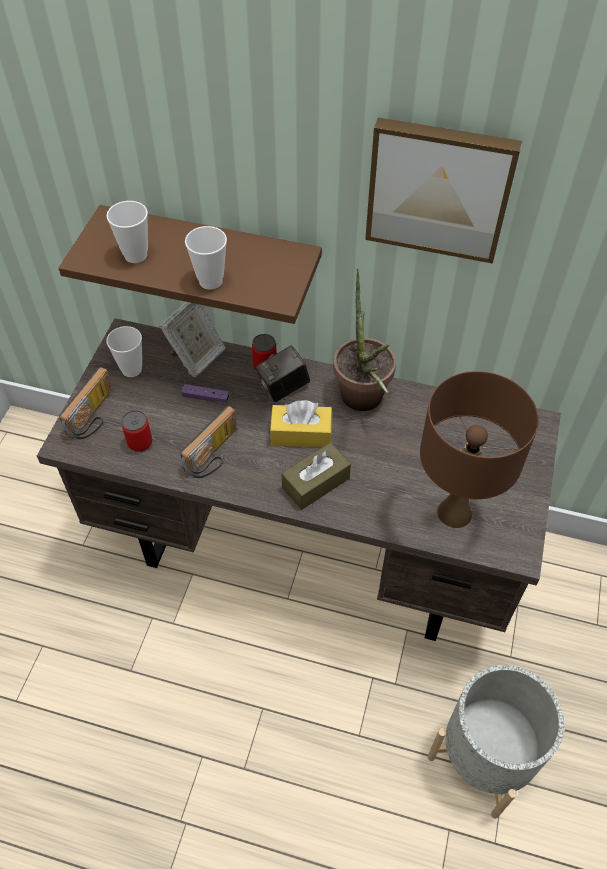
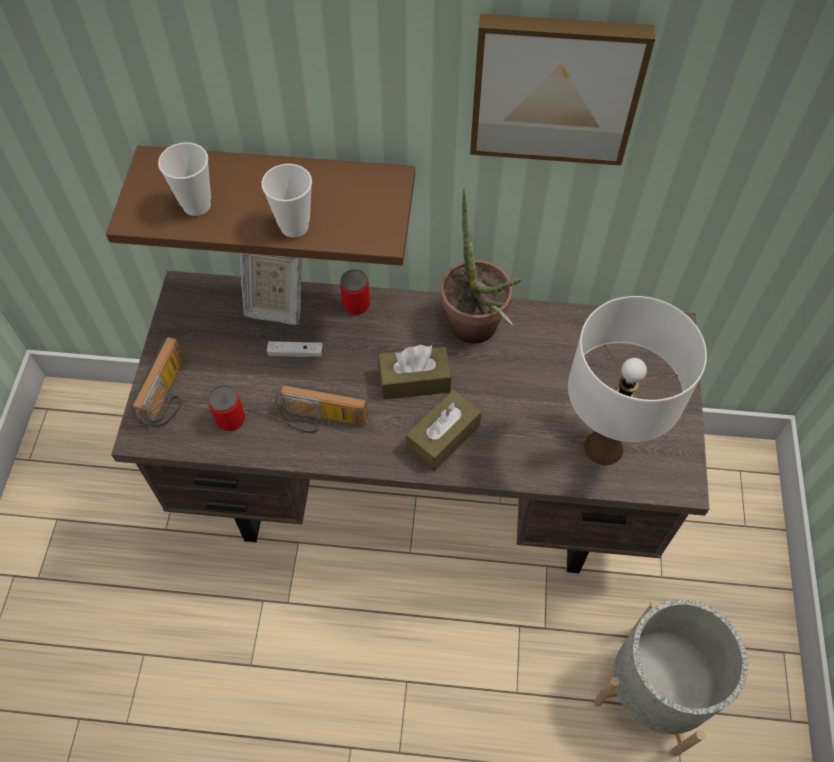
camera: 10 degrees left, 5 degrees up
cup [106,326,142,377] -> none
picture frame [159,302,226,377] -> picture frame turned 75 degrees clockwise [240,253,303,325]
radio [180,406,237,478] -> radio turned 75 degrees clockwise [275,384,368,433]
purple game controller [181,384,229,403] -> white game controller [267,341,323,357]
camera [256,345,310,402] -> none
yellow tissue box [270,400,332,447] -> brown tissue box [378,345,452,400]
brown table lamp [420,371,539,528] -> white table lamp [568,296,707,465]

